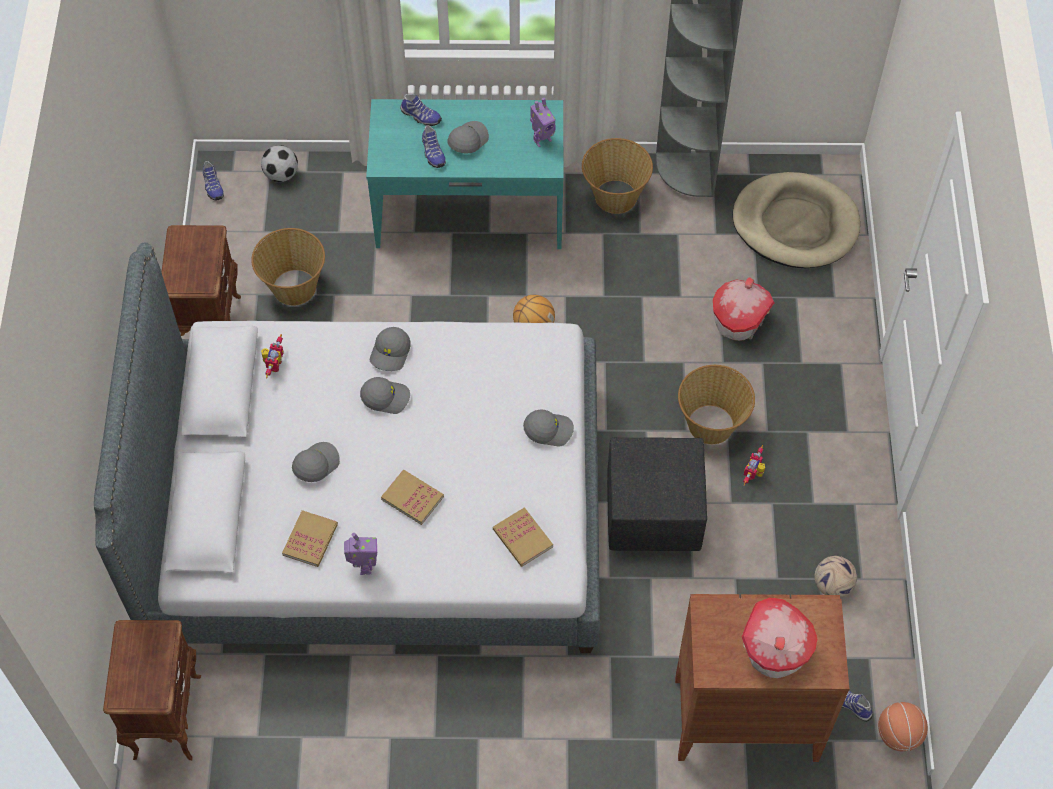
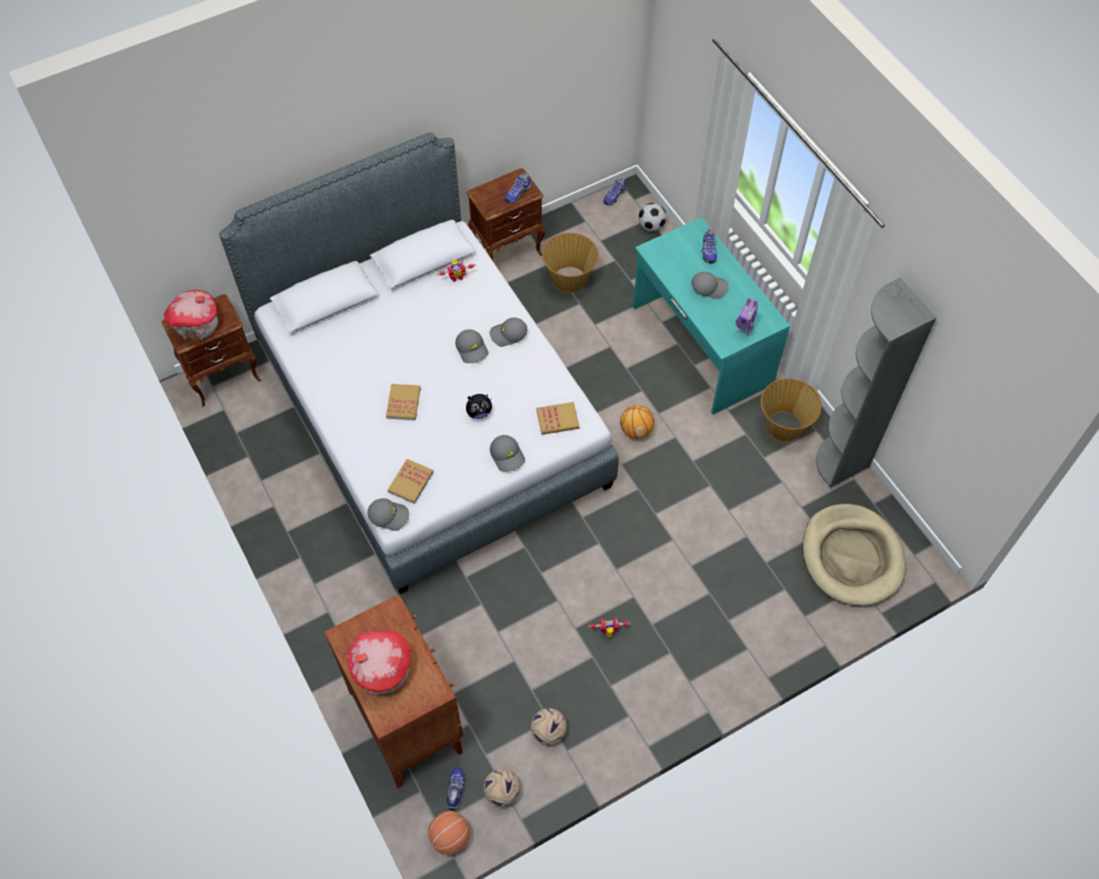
camera: 60 degrees right, 0 degrees up
book [282,510,338,567] -> book moved to [536,402,580,435]
grey cap [292,442,340,482] -> grey cap moved to [367,498,409,531]
toy robot [344,533,377,575] -> none
shoe [422,125,446,168] -> shoe moved to [505,173,532,203]
black ottoman [607,437,707,551] -> none
basket [678,365,755,444] -> none
toy house [713,277,775,341] -> toy house moved to [164,290,218,341]
none -> plush toy [466,394,492,419]
none -> football [483,768,520,807]

